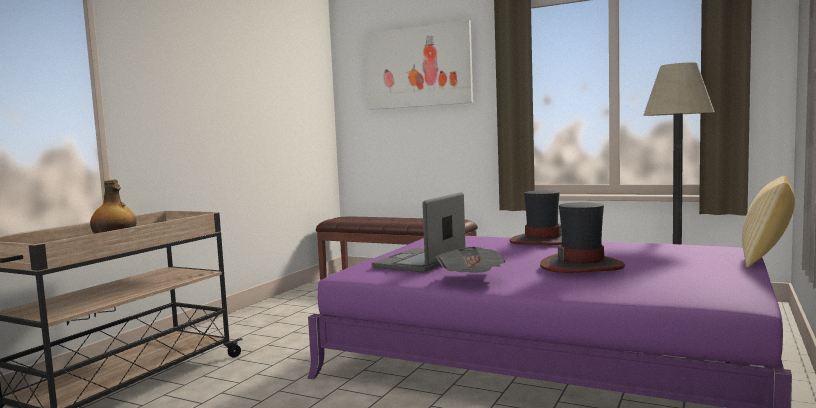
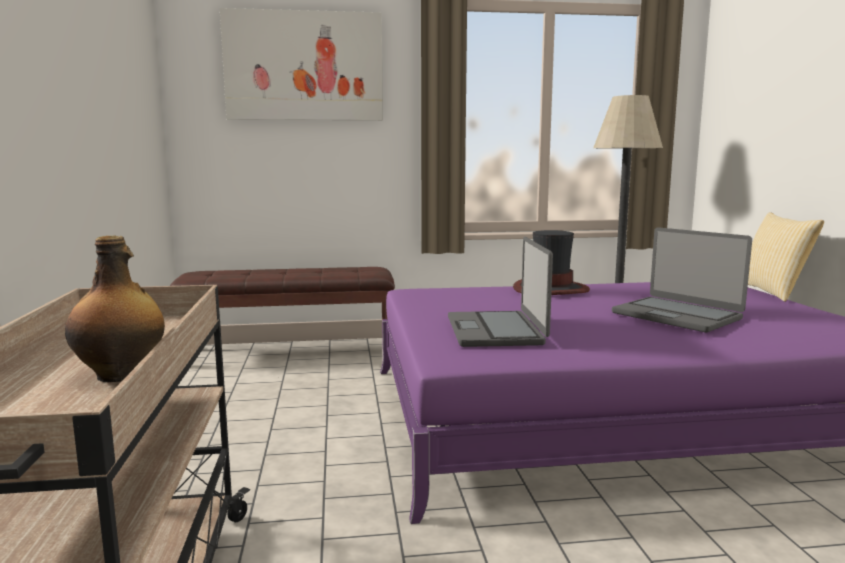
camera: 35 degrees left, 5 degrees up
newspaper [435,247,506,273] -> none
hat [540,202,625,273] -> laptop [612,227,752,332]

